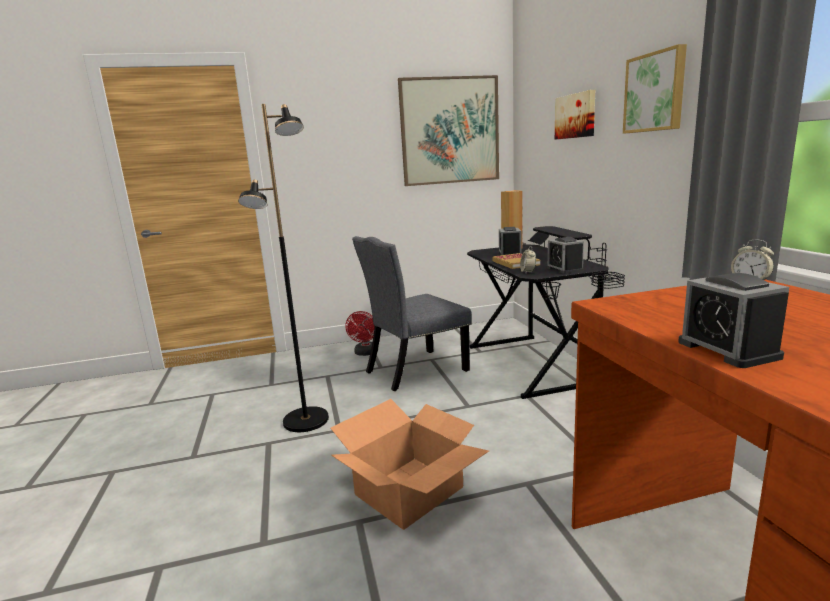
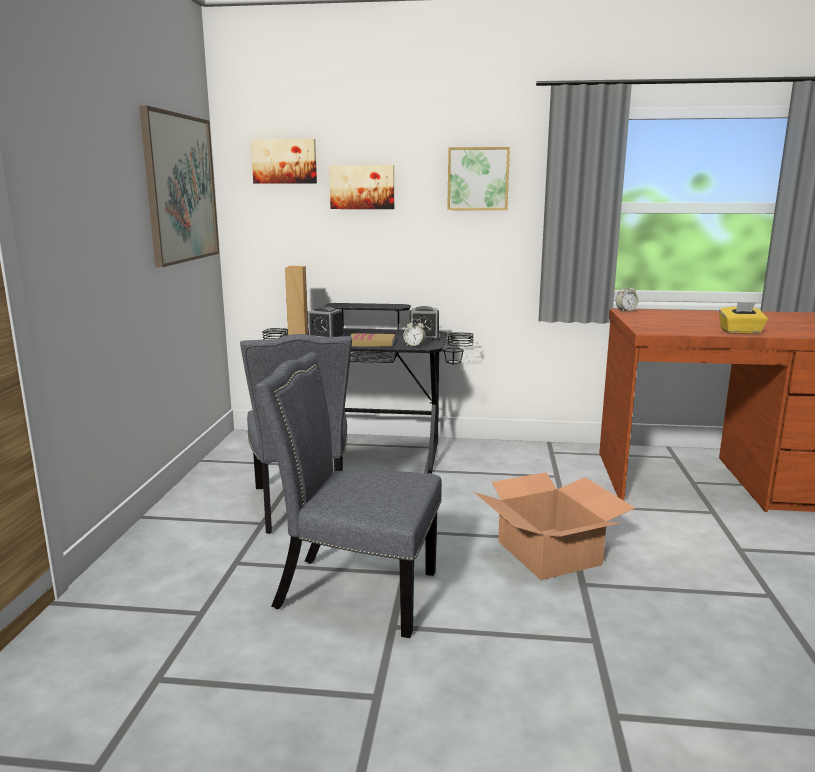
camera: 70 degrees left, 0 degrees up
black floor lamp [238,104,329,432] -> grey chair [255,352,442,638]
red fan [345,311,378,356] -> none
alarm clock [678,273,789,368] -> yellow tissue box [719,302,768,334]
none -> picture [251,139,317,183]

